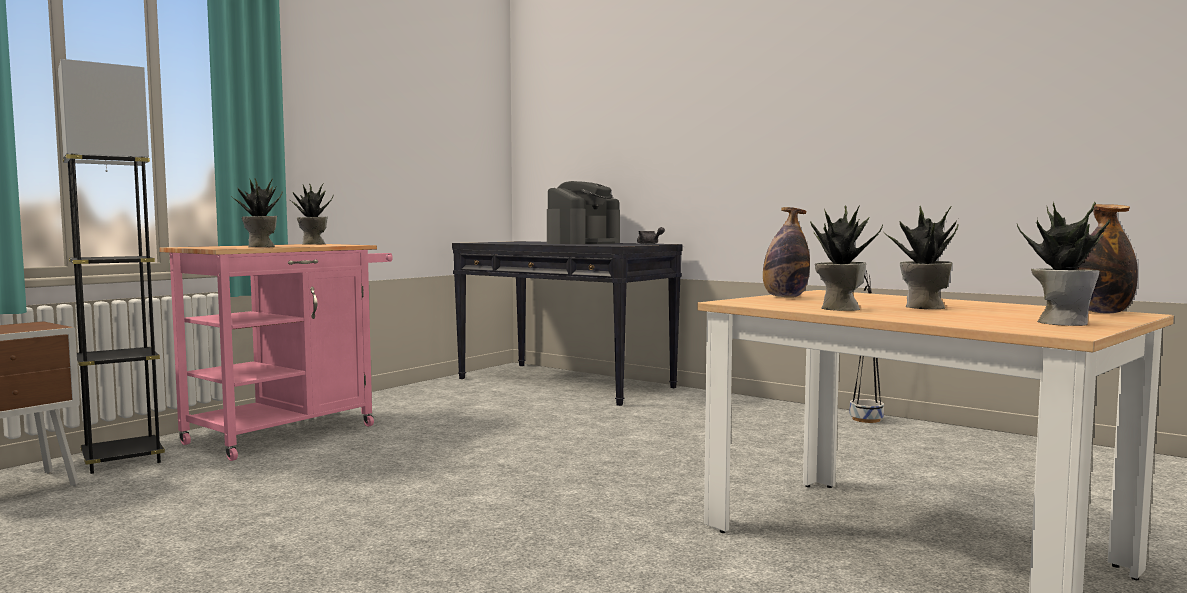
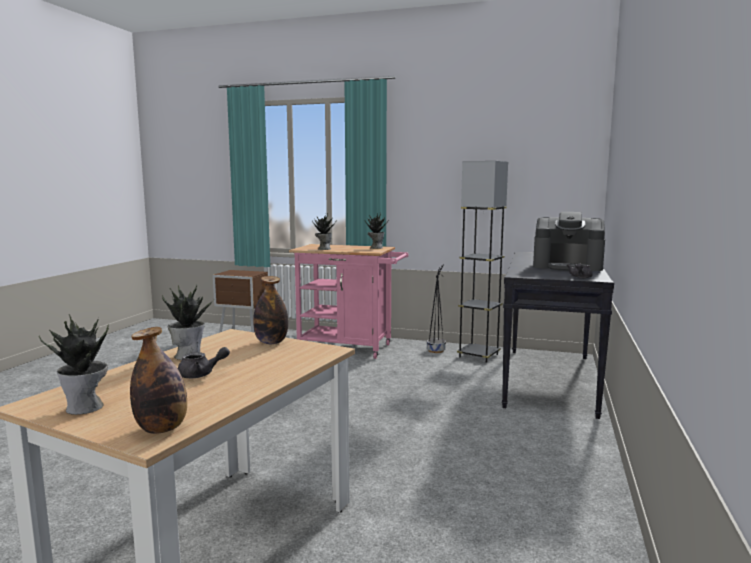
camera: 70 degrees right, 5 degrees up
grey floor lamp [58,59,165,474] -> grey floor lamp moved to [457,161,508,363]
black planter [850,270,884,423] -> black planter moved to [427,265,446,353]
potted plant [883,205,959,309] -> grey teapot [178,347,230,378]

